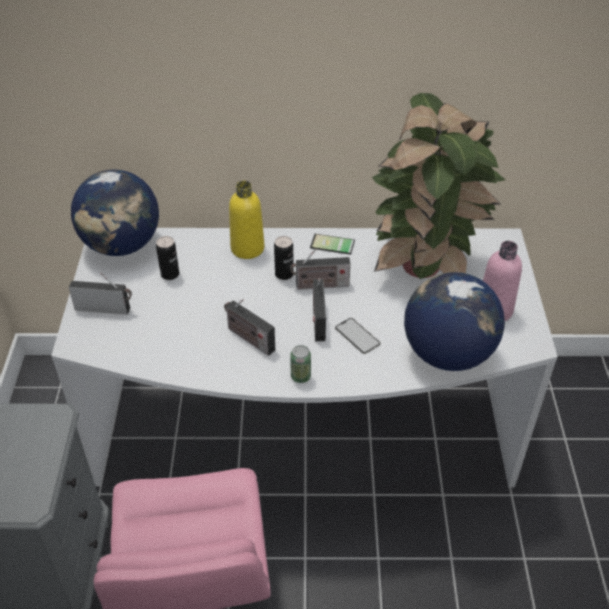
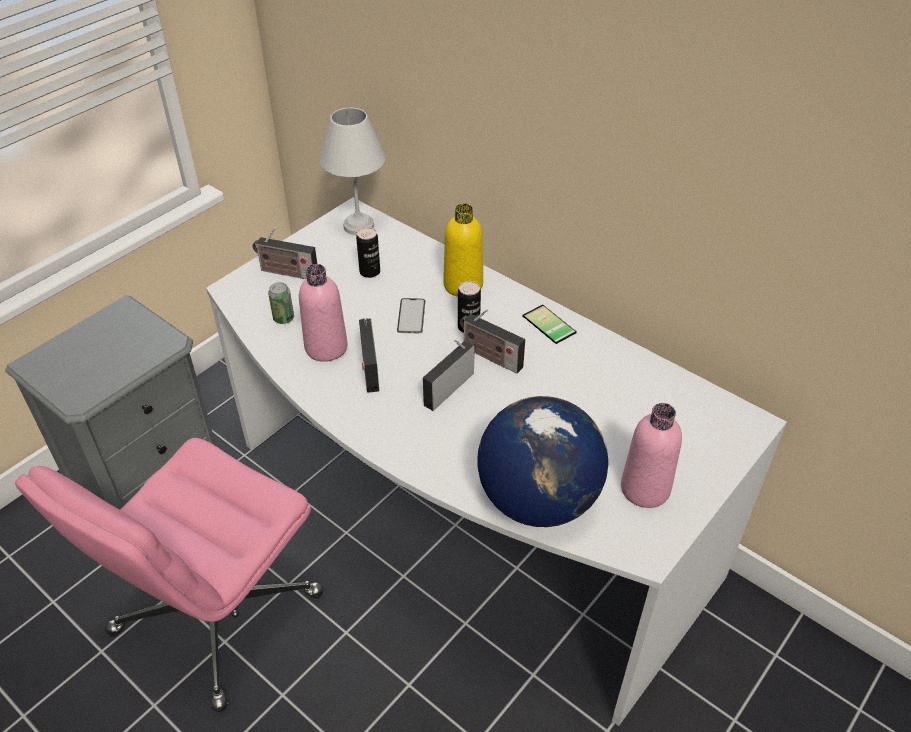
camera: 40 degrees right, 0 degrees up
radio [69,273,132,315] -> radio turned 150 degrees clockwise [252,228,317,279]
globe [71,170,159,256] -> white table lamp [320,107,386,235]
can [290,345,311,383] -> can moved to [268,282,294,324]
phone [335,318,380,354] -> phone moved to [397,298,425,334]
potted plant [372,93,505,279] -> none
none -> pink bottle [299,264,348,362]

